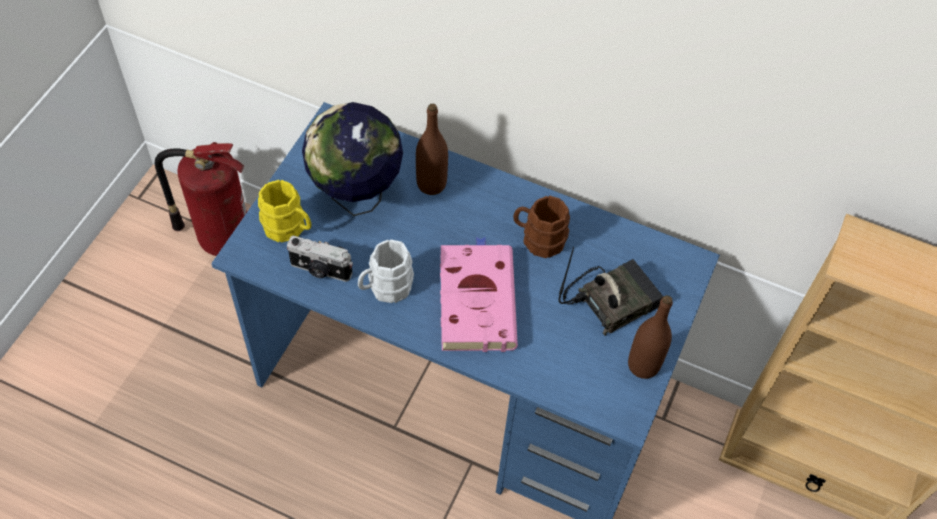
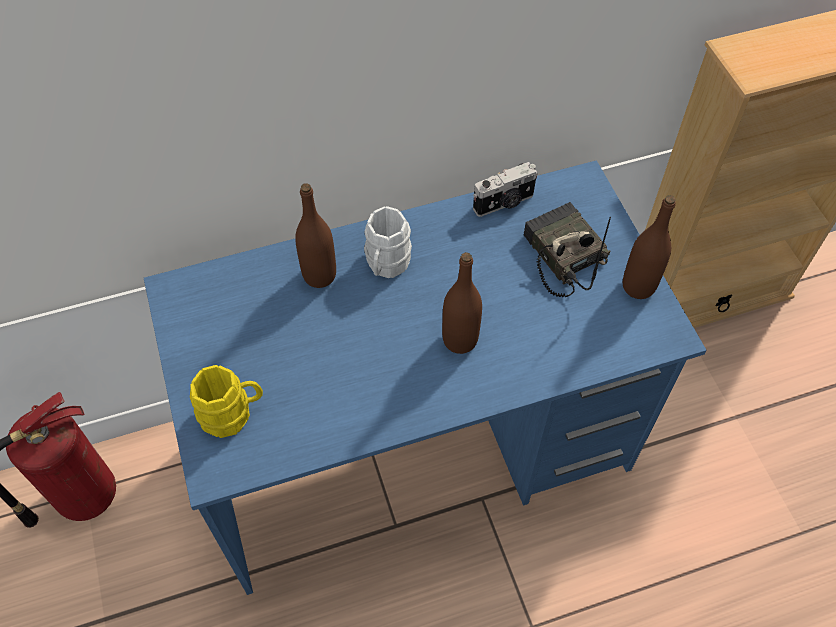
camera: 40 degrees left, 0 degrees up
camera [287,236,353,282] -> camera moved to [473,162,538,217]
globe [302,102,403,216] -> none
white mug [358,240,414,303] -> white mug moved to [364,206,412,278]
pink book [440,237,518,352] -> brown bottle [442,252,482,354]
brown mug [513,196,570,258] -> none
radio [558,247,663,336] -> radio turned 45 degrees counterclockwise [524,202,611,297]

